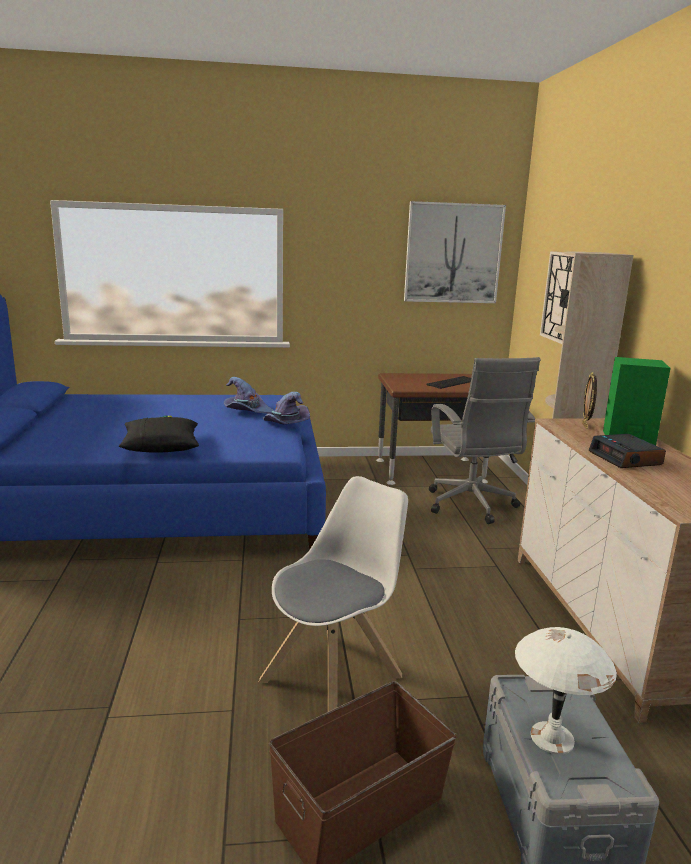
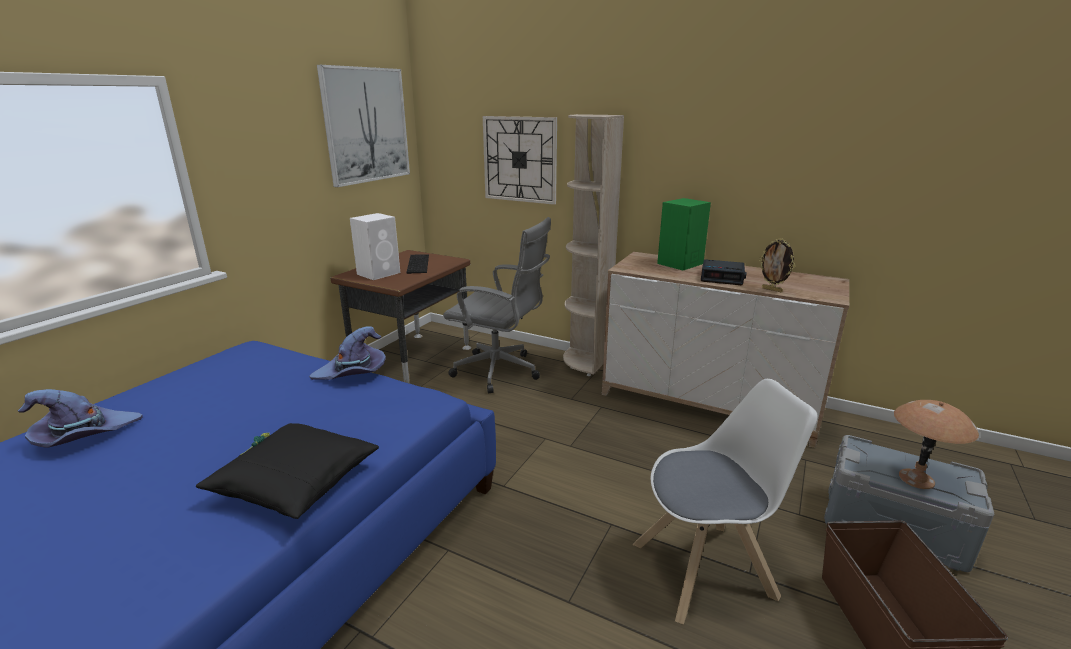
camera: 55 degrees left, 5 degrees up
purple hat [224,377,274,414] -> purple hat moved to [18,389,143,448]
chair [258,476,408,712] -> chair turned 90 degrees clockwise [633,379,817,625]
white table lamp [515,627,617,754] -> brown table lamp [894,400,979,489]
picture frame [582,372,597,429] -> picture frame moved to [759,238,795,292]
none -> white speaker [350,213,400,280]

